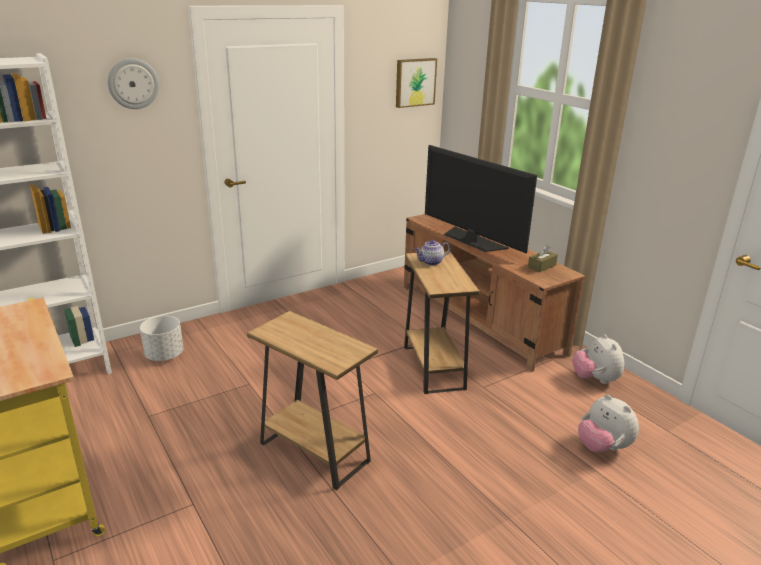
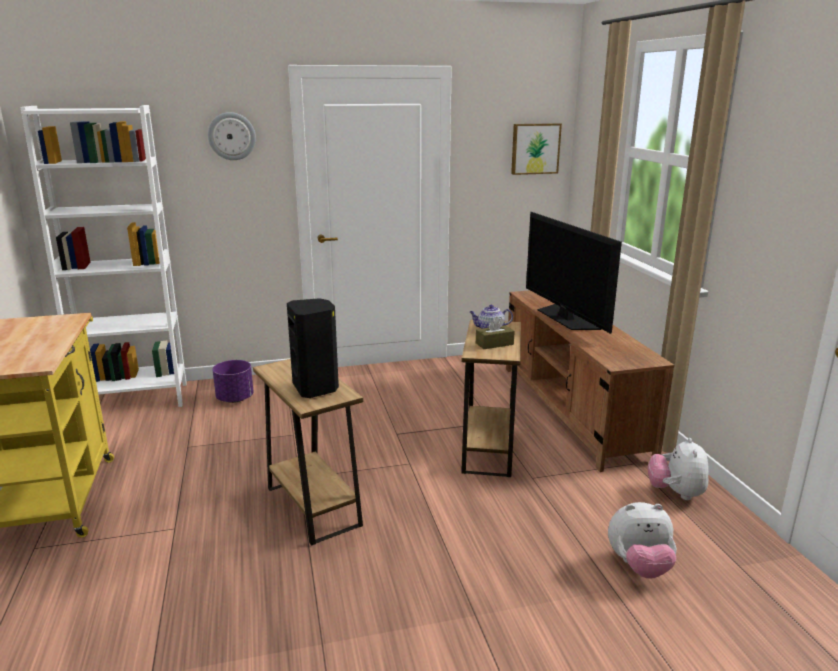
camera: 20 degrees right, 5 degrees down
white planter [140,316,183,361] -> purple planter [212,360,254,403]
brown tissue box [528,245,558,273] -> brown tissue box moved to [476,317,515,349]
plush toy [578,394,639,452] -> plush toy turned 75 degrees counterclockwise [608,502,677,579]
none -> black speaker [287,298,339,398]

